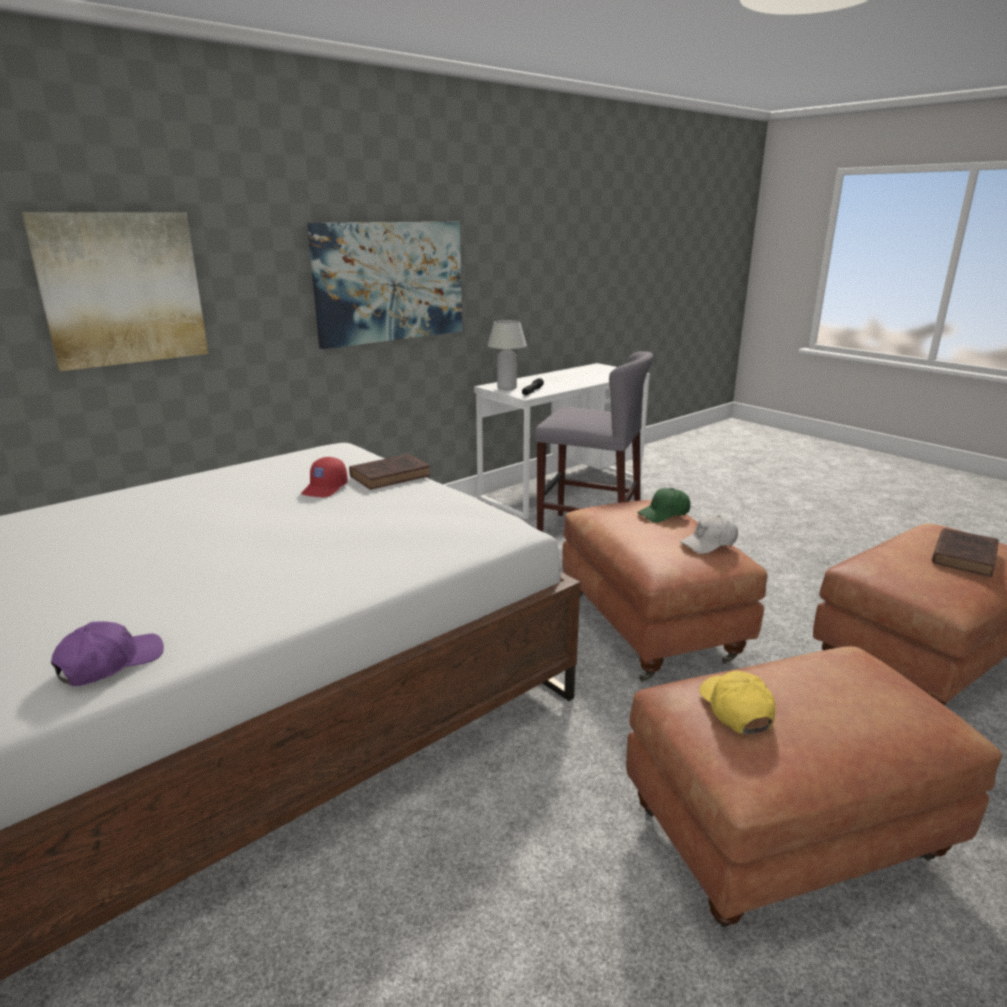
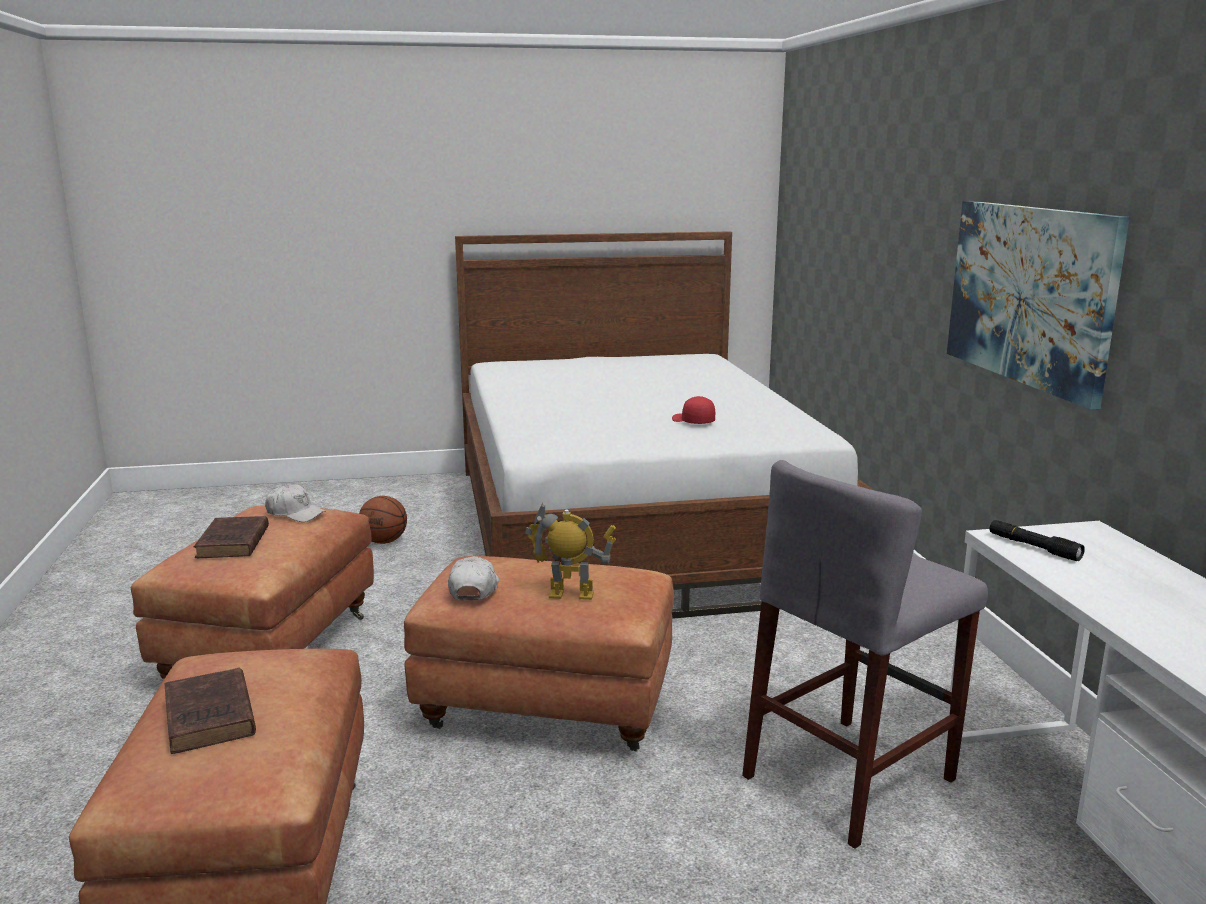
camera: 120 degrees right, 5 degrees down
picture [22,213,208,371] -> none
purple cap [51,621,164,686] -> none
brown book [349,454,431,490] -> brown book moved to [194,516,269,558]
white table lamp [487,320,527,390] -> none
green cap [637,488,691,522] -> toy robot [525,503,616,600]
yellow cap [700,671,775,734] -> white cap [265,485,326,522]
none -> basketball [359,496,407,544]

